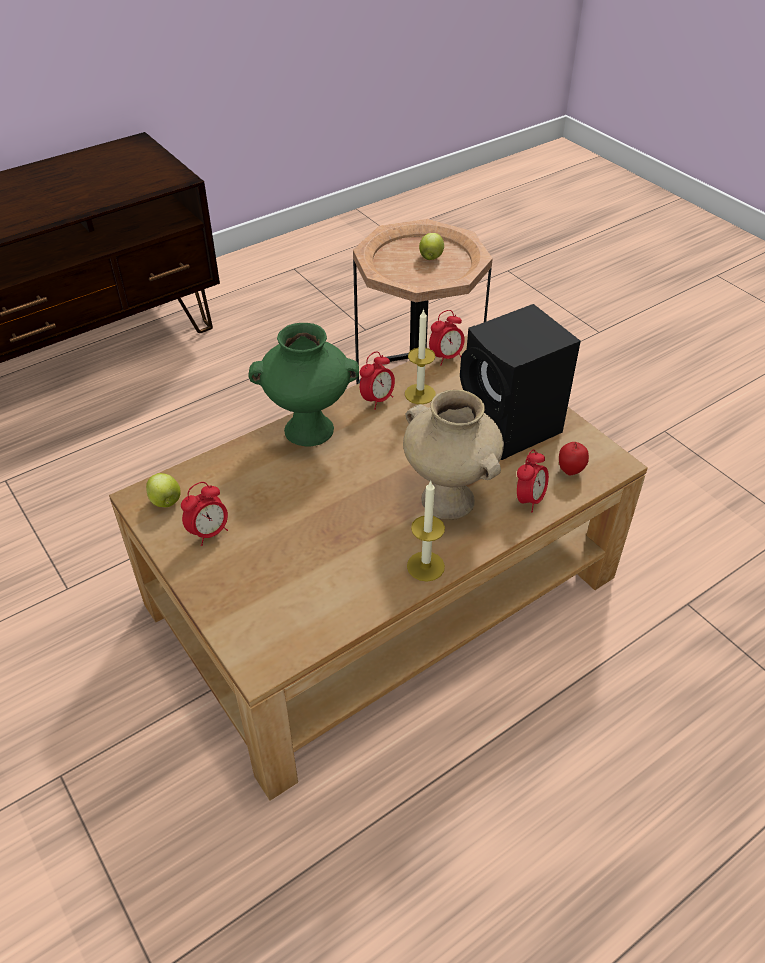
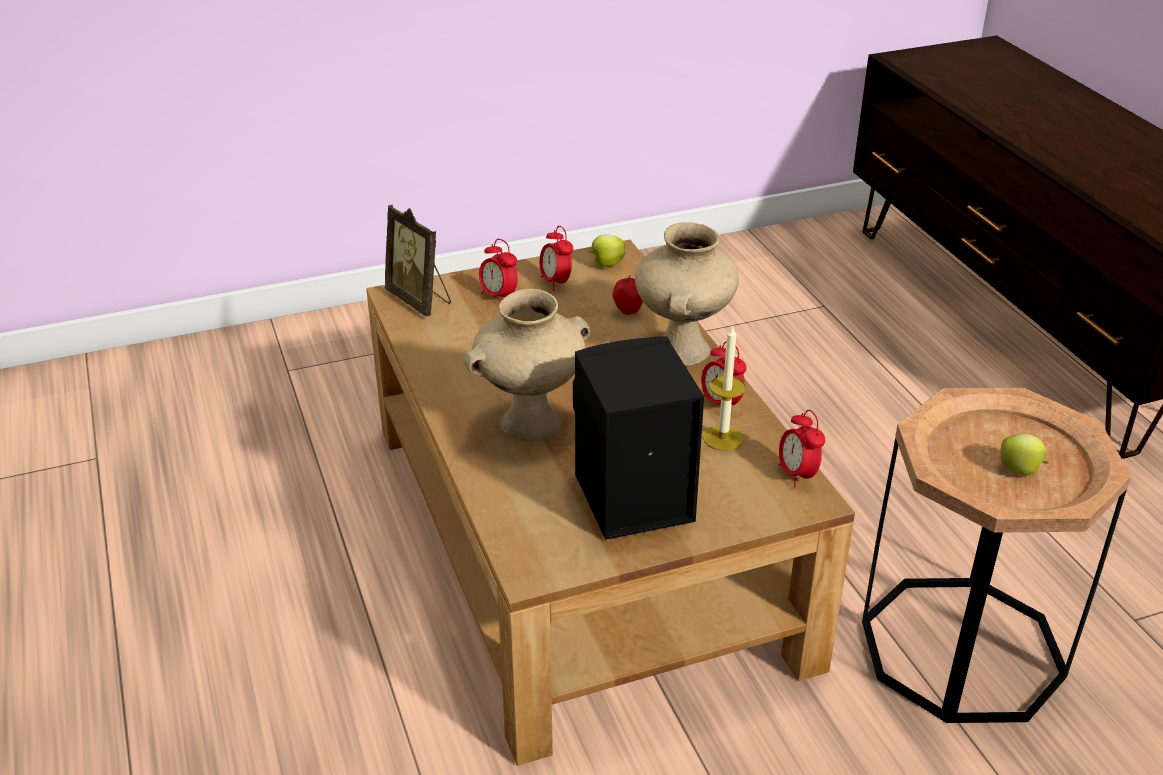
camera: 105 degrees right, 10 degrees down
green vase [248,323,359,446] -> beige vase [635,222,739,366]
candle [407,481,445,582] -> none
alarm clock [517,449,549,513] -> alarm clock moved to [479,239,518,301]
apple [559,442,589,475] -> apple moved to [612,275,643,315]
none -> picture frame [385,205,451,317]

